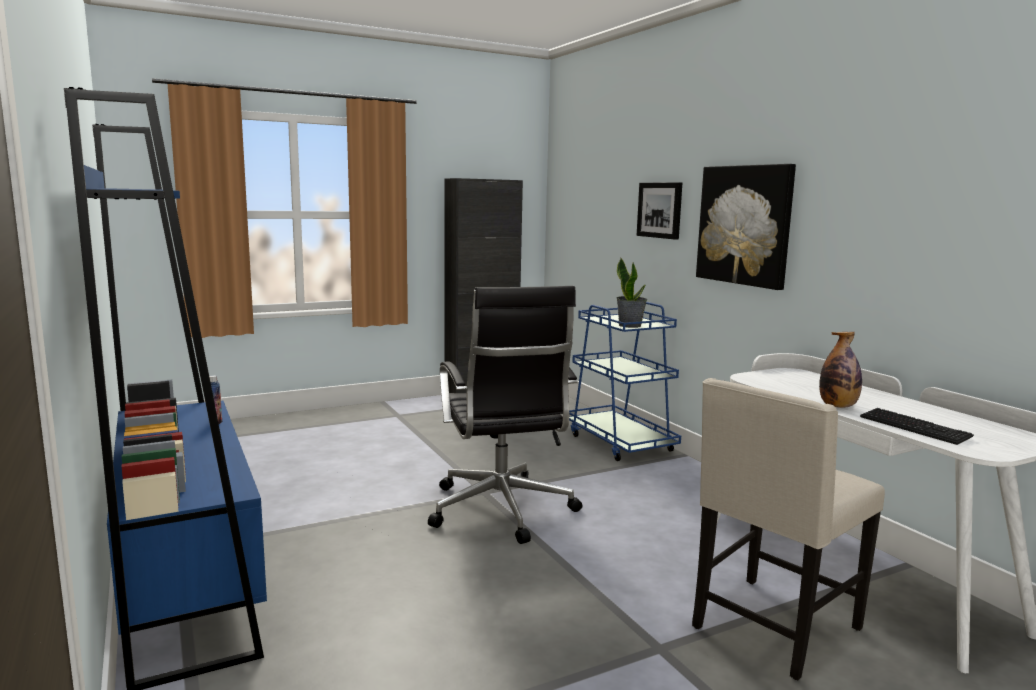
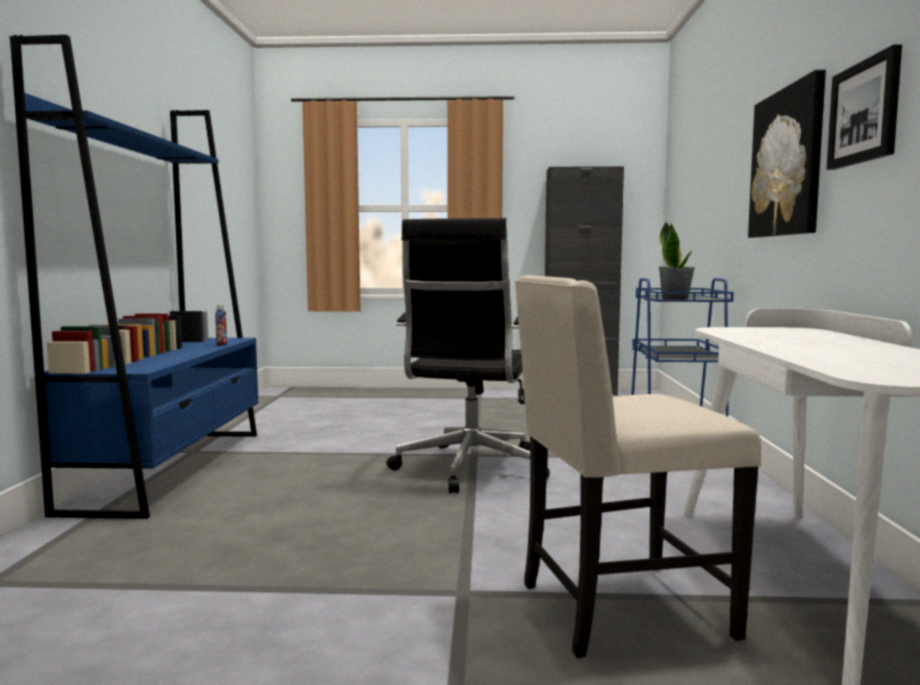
camera: 30 degrees right, 5 degrees down
picture [637,182,682,240] -> picture moved to [827,45,902,170]
bottle [819,332,862,408] -> none
keyboard [860,408,974,445] -> none

